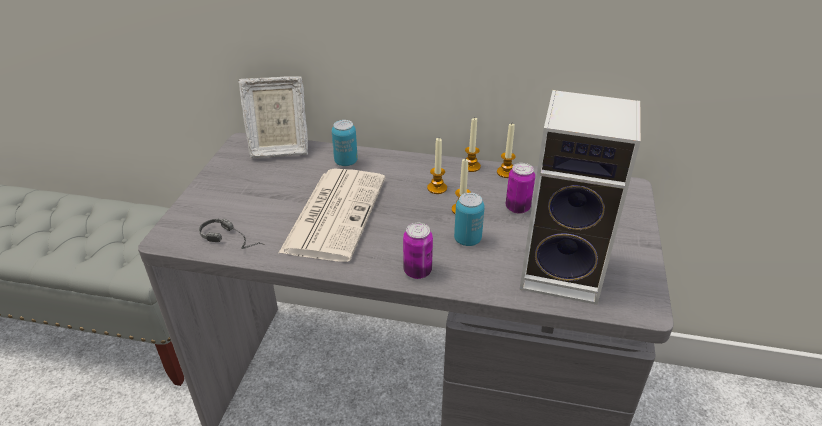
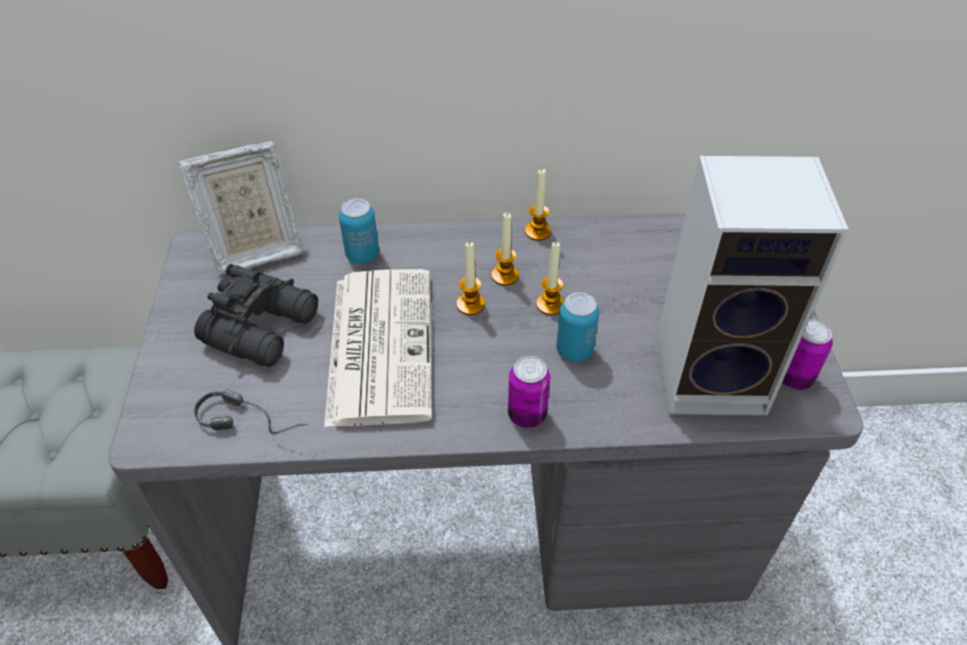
camera: 15 degrees left, 10 degrees up
candle [497,124,516,178] -> candle moved to [456,241,485,315]
can [506,163,535,214] -> can moved to [782,319,833,390]
none -> black binoculars [194,264,318,367]

